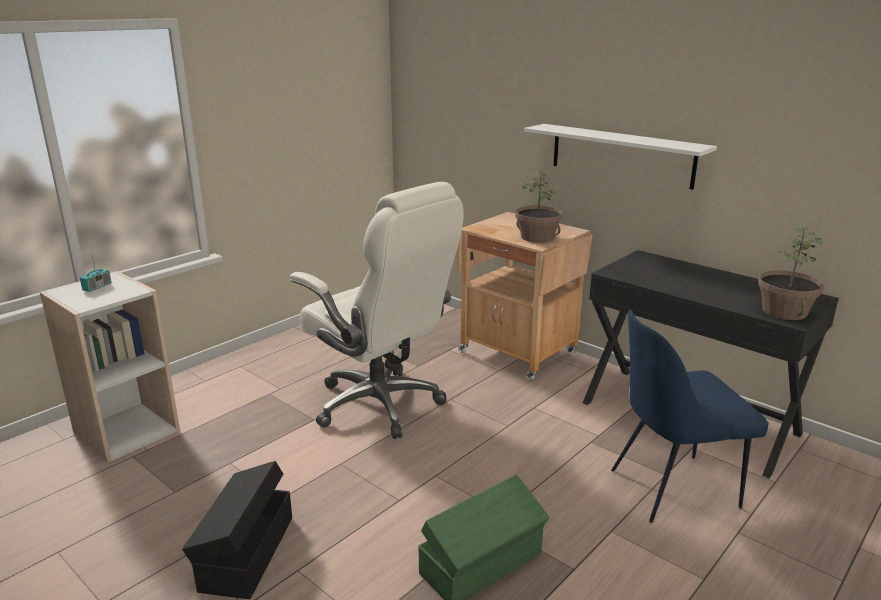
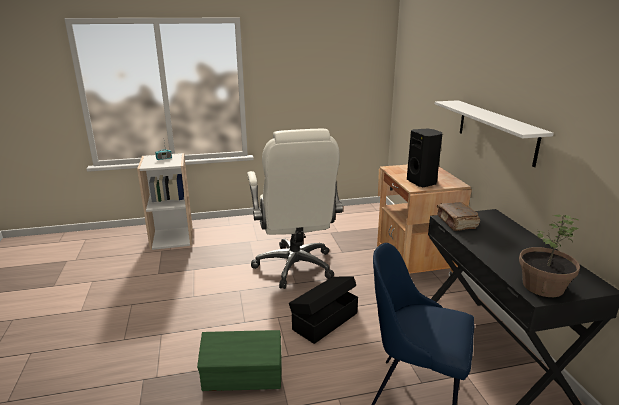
camera: 35 degrees right, 0 degrees up
black storage box [182,461,292,599] -> black storage box moved to [289,276,358,344]
potted plant [515,171,563,243] -> black speaker [407,129,442,187]
none -> brown book [437,202,480,231]

